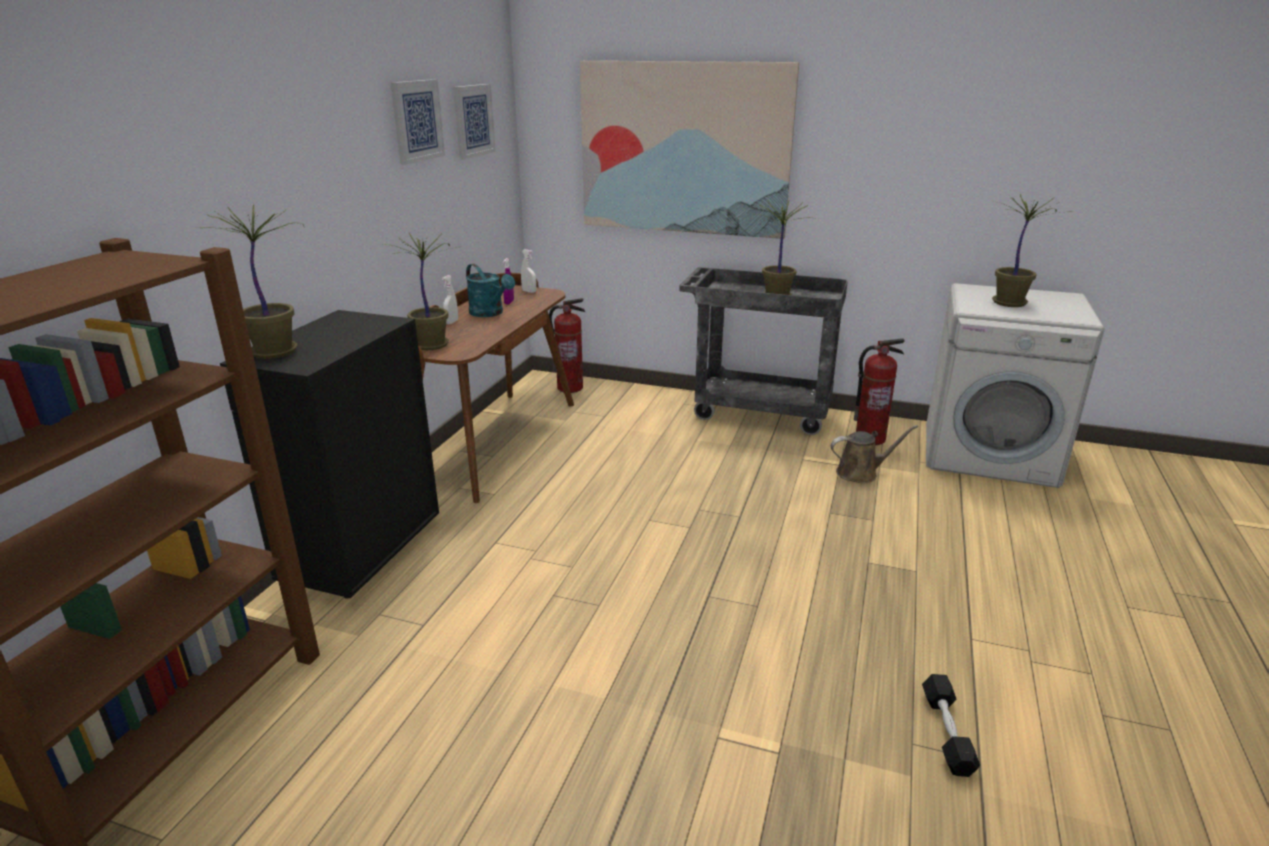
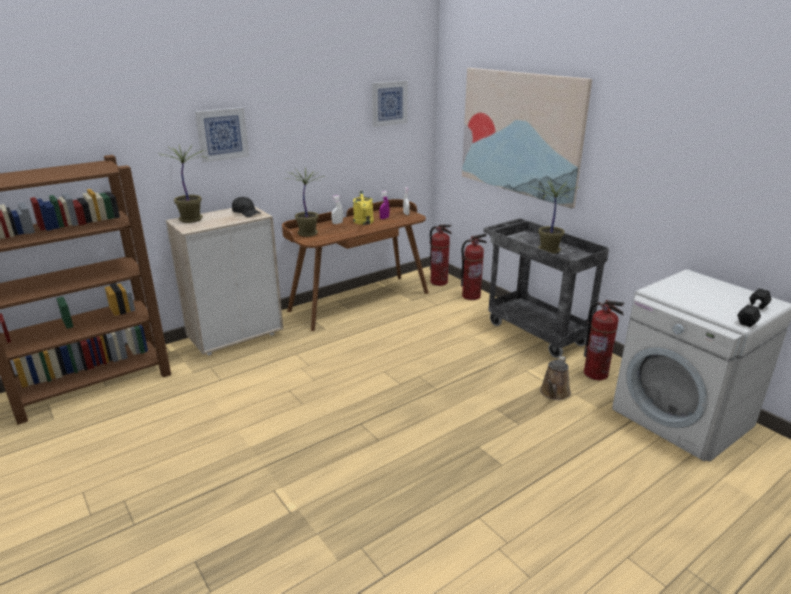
camera: 35 degrees right, 0 degrees up
black cabinet [220,310,439,599] -> beige cabinet [166,206,283,355]
picture [391,79,445,165] -> picture moved to [195,107,249,163]
turquoise watering can [466,264,515,317] -> yellow watering can [353,191,374,225]
brown watering can [831,425,918,483] -> brown watering can turned 90 degrees clockwise [540,356,571,400]
black dumbbell [922,674,980,777] -> black dumbbell moved to [737,288,772,327]
potted plant [992,194,1060,307] -> none
none -> black cap [232,197,261,217]
none -> fire extinguisher [461,234,487,300]

